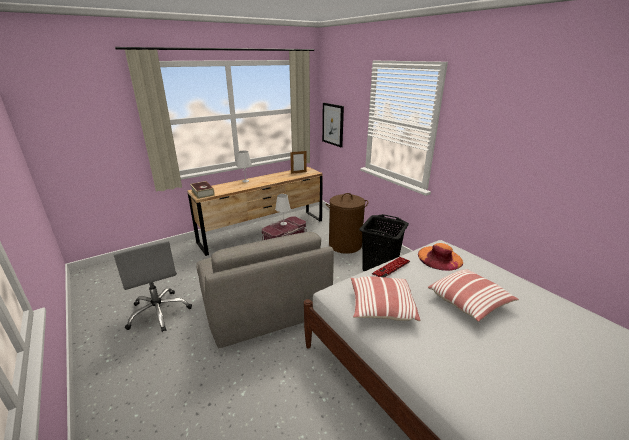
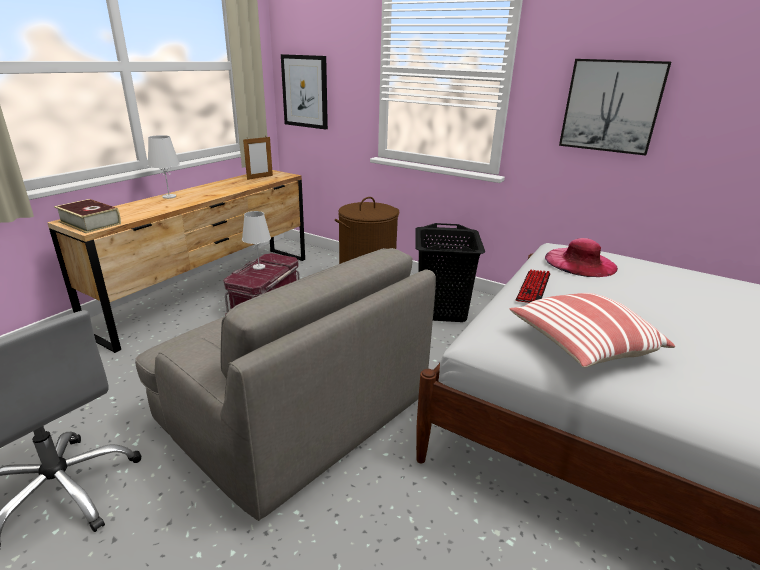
camera: 25 degrees left, 0 degrees up
orange hat [418,243,463,271] -> pink hat [545,238,618,277]
pillow [428,269,519,322] -> none
none -> picture [559,59,671,156]

